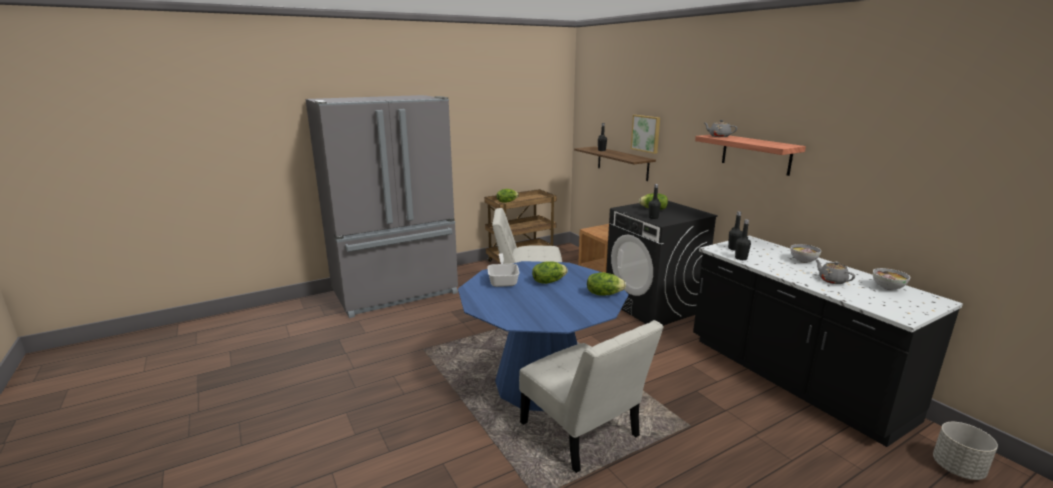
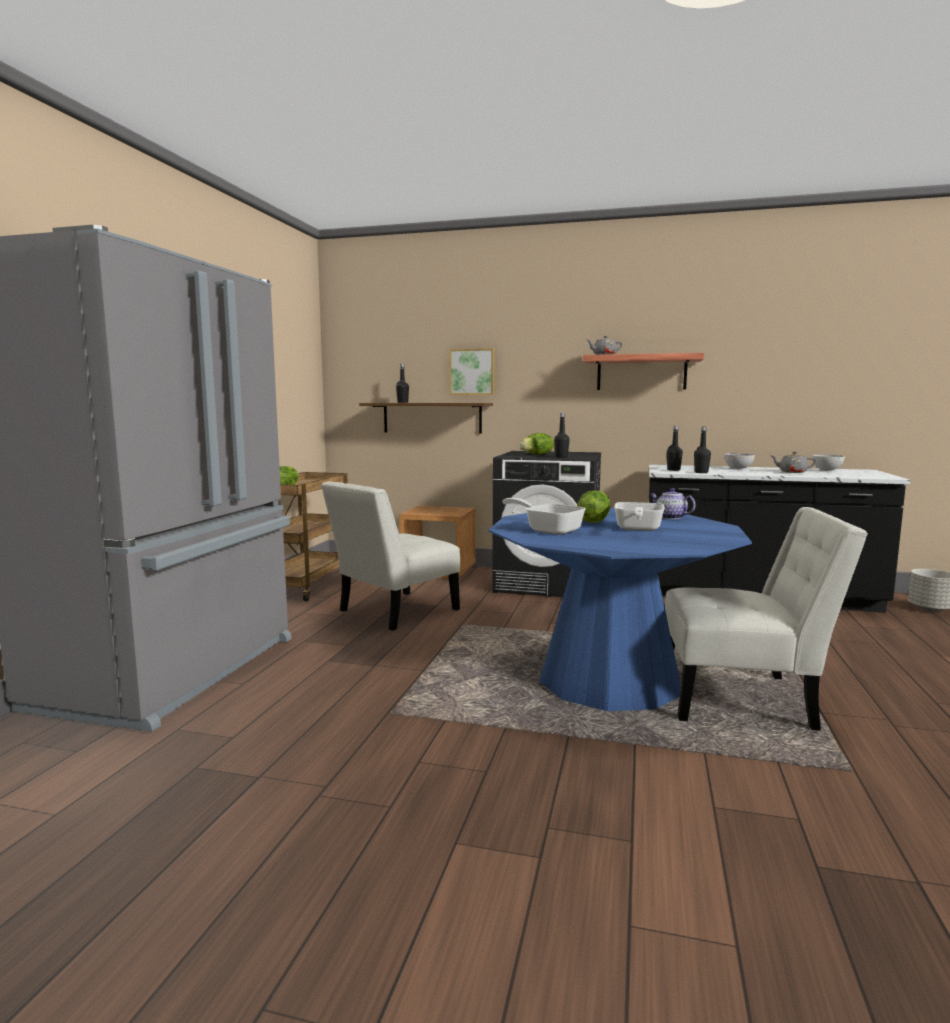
camera: 45 degrees left, 10 degrees down
lettuce [587,272,626,295] -> teapot [651,488,696,519]
none -> frying pan [614,502,665,531]

